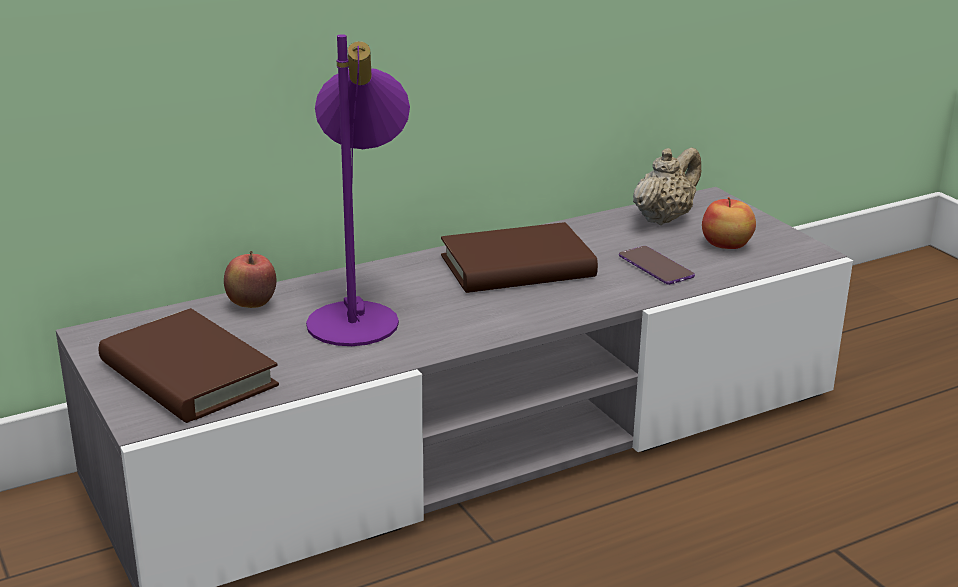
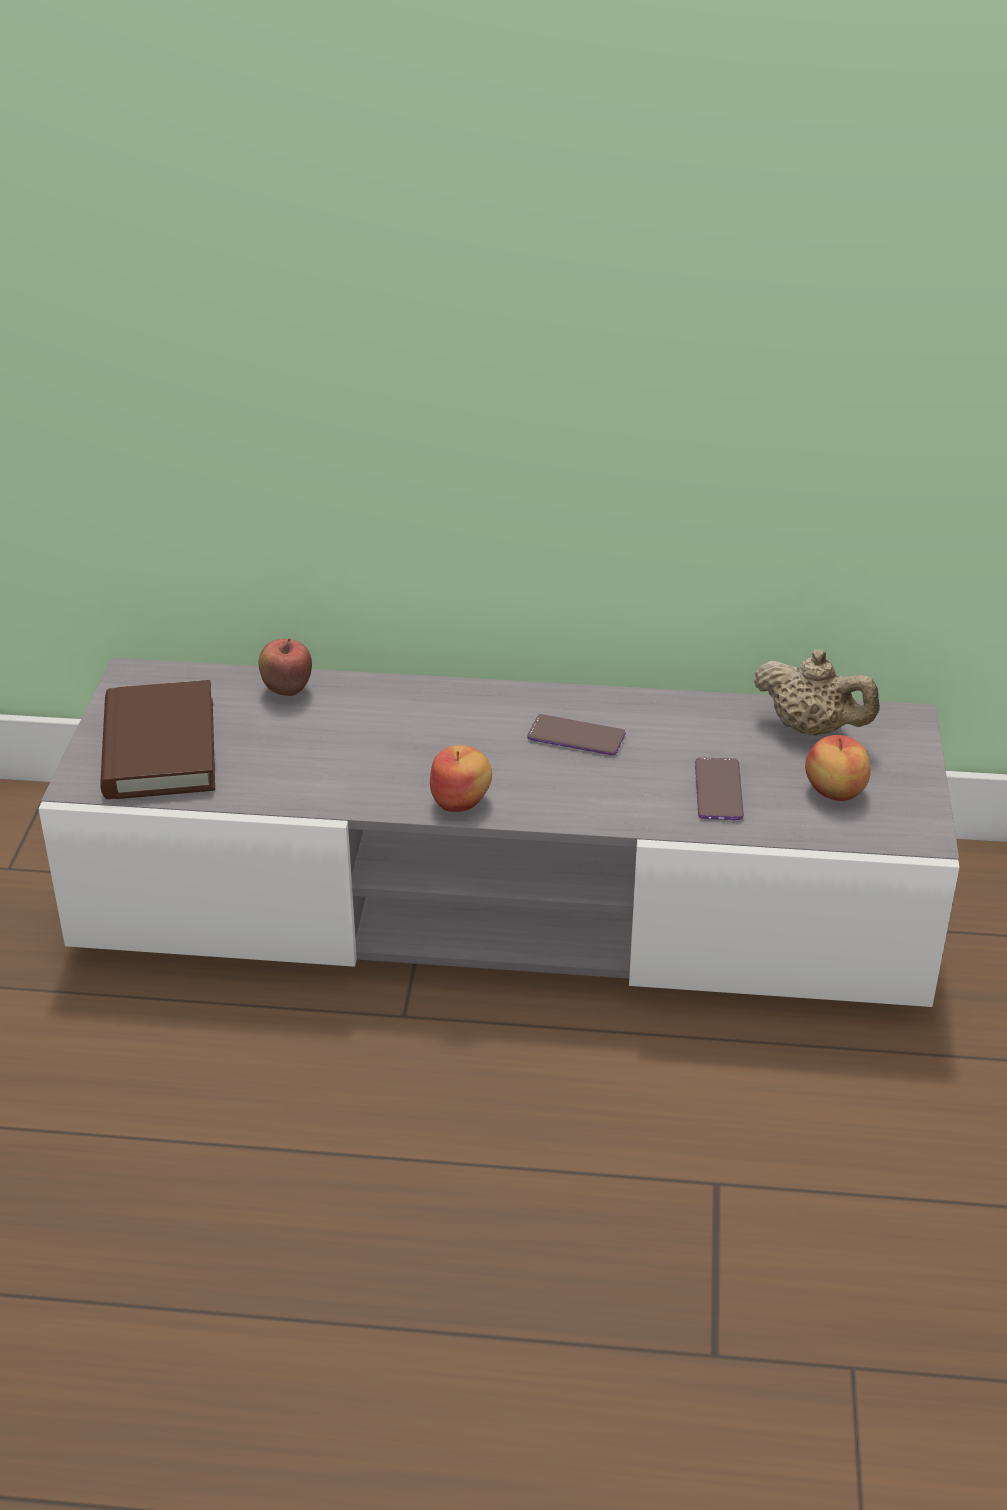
camera: 35 degrees right, 10 degrees up
purple table lamp [306,34,410,346] -> none
brown book [441,222,598,293] -> phone [527,714,626,755]
beige teapot [633,147,701,225] -> beige teapot turned 45 degrees clockwise [753,649,880,736]
none -> apple [430,745,492,812]

